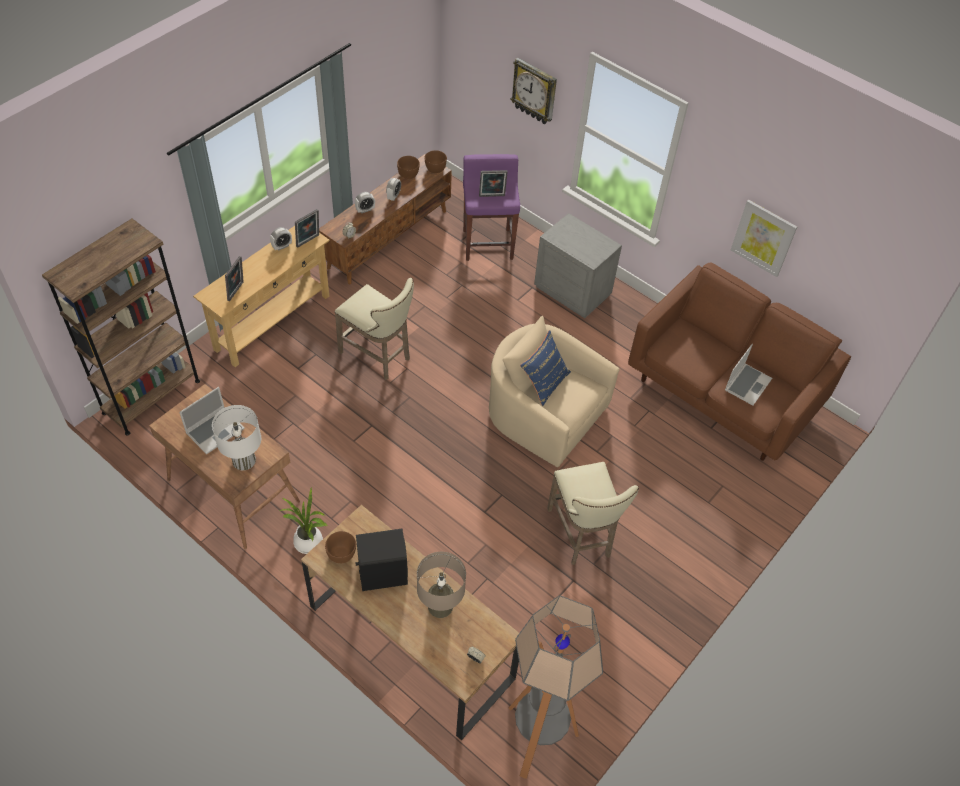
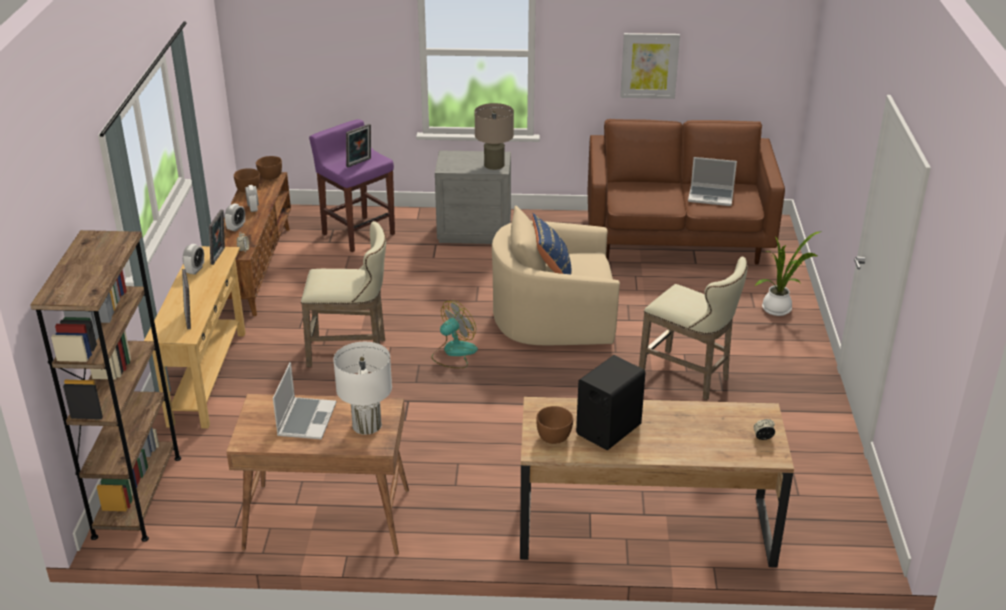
camera: 35 degrees left, 20 degrees down
potted plant [279,487,328,554] -> potted plant moved to [755,231,822,316]
beige table lamp [417,552,466,618] -> beige table lamp moved to [474,103,514,170]
floor lamp [509,595,603,779] -> none
wall clock [510,58,557,125] -> none
laptop [725,344,772,405] -> laptop turned 105 degrees clockwise [688,157,737,206]
none -> fan [431,300,478,368]

